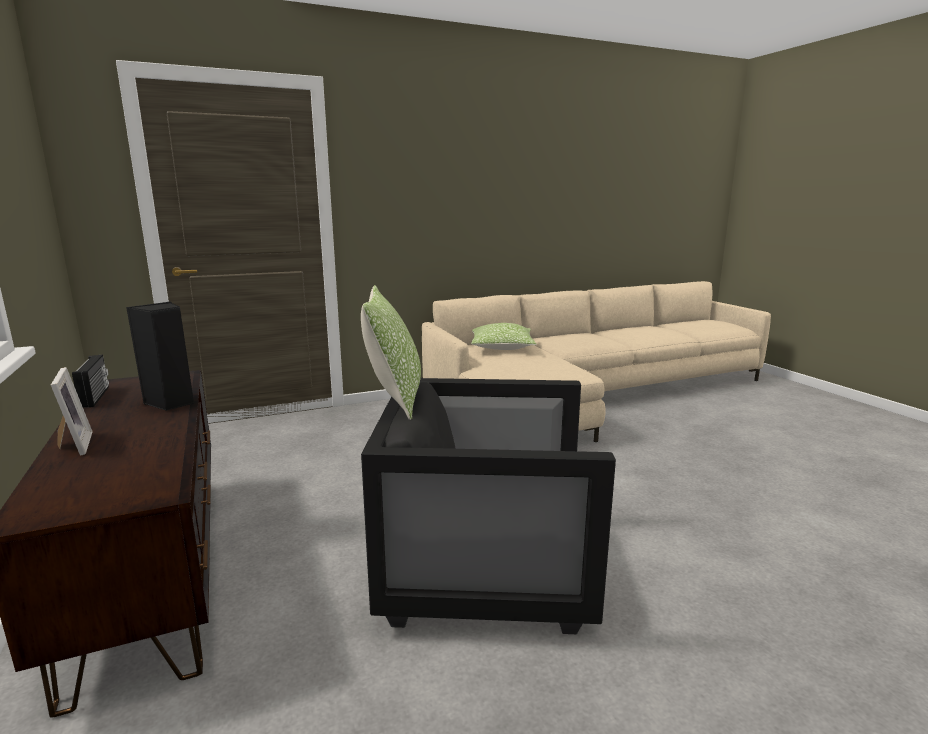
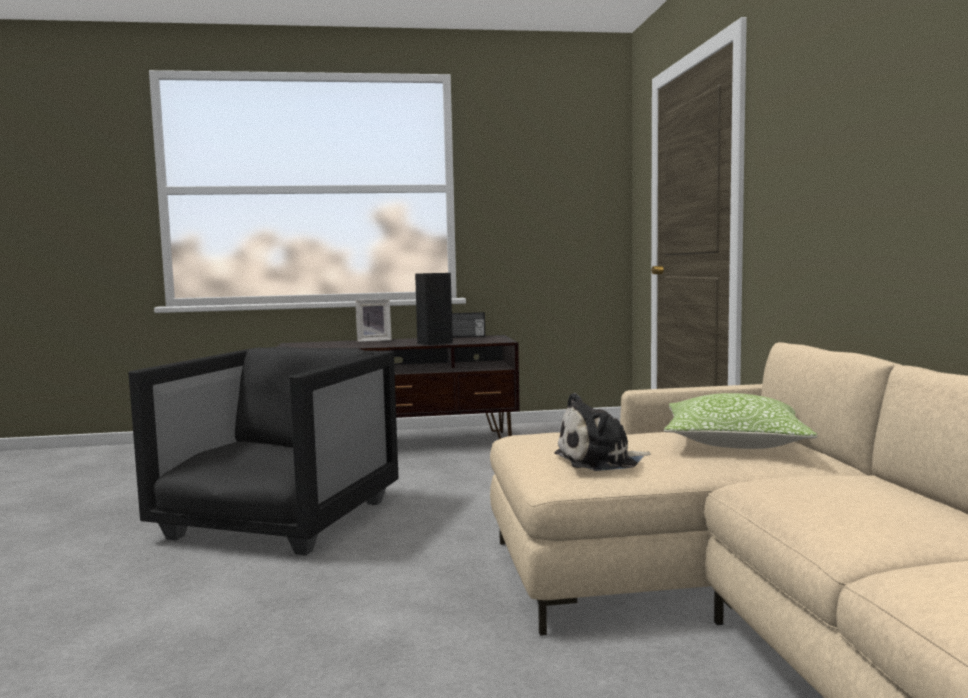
camera: 105 degrees right, 10 degrees down
pillow [361,285,421,420] -> none
none -> plush toy [554,393,651,471]

